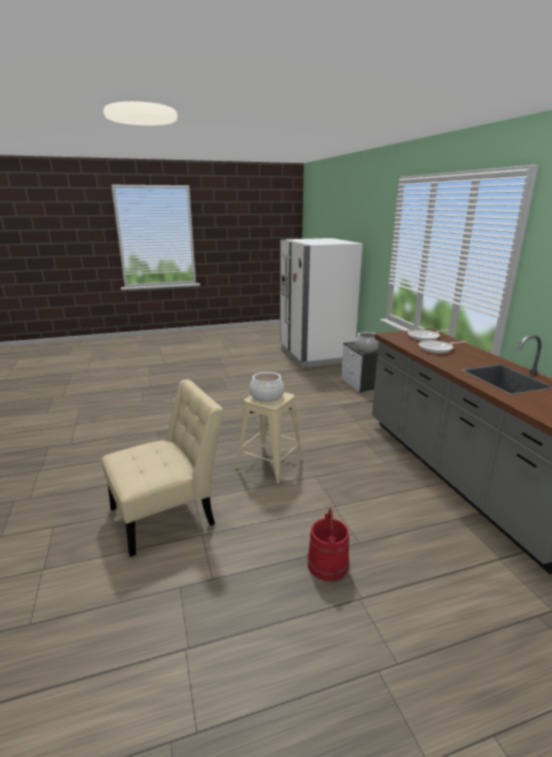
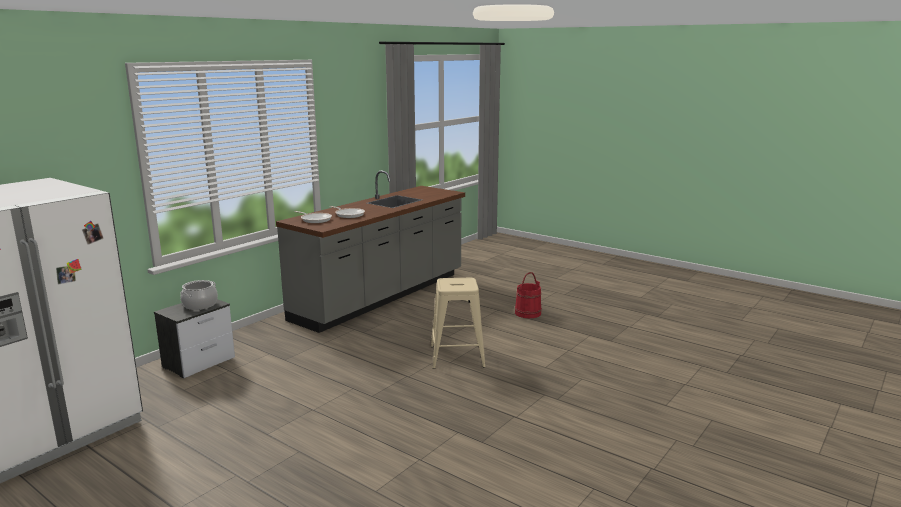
camera: 125 degrees left, 5 degrees down
beige chair [102,380,223,557] -> none
cooking pot [249,372,284,402] -> none

